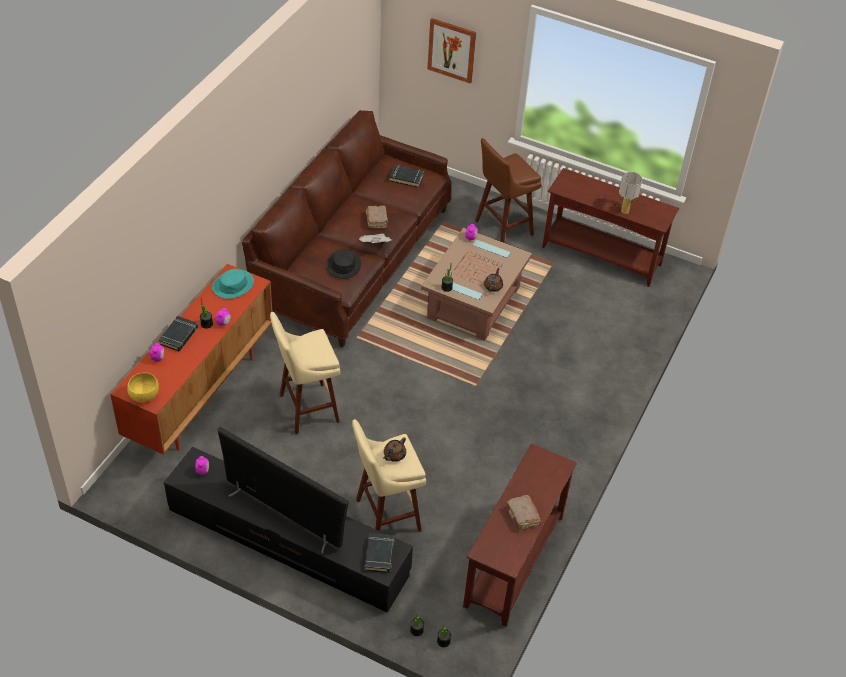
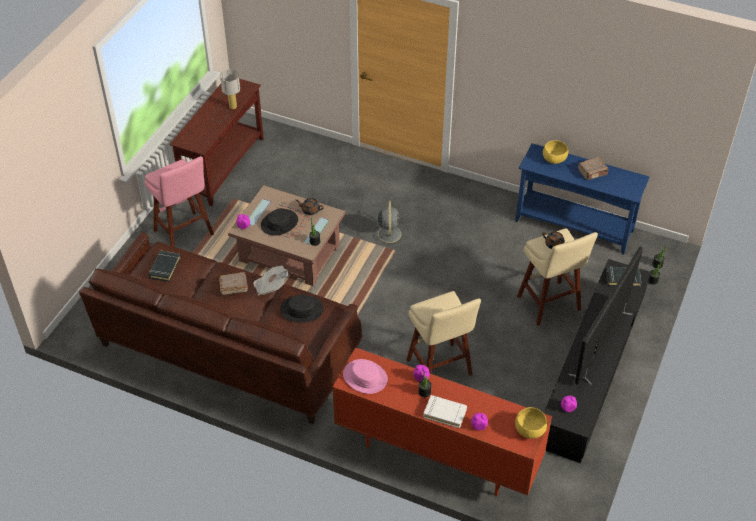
camera: 90 degrees left, 0 degrees up
black book [159,316,198,352] -> white book [423,395,467,428]
turquoise hat [212,269,254,299] -> pink hat [343,359,388,394]
picture [428,18,476,84] -> none
brown console table [463,444,577,627] -> blue console table [515,143,650,255]
brown stool [475,138,542,243] -> pink stool [144,156,214,247]
none -> black hat [261,208,298,236]
none -> grey fan [372,201,406,247]
none -> yellow bowl [543,140,568,164]

